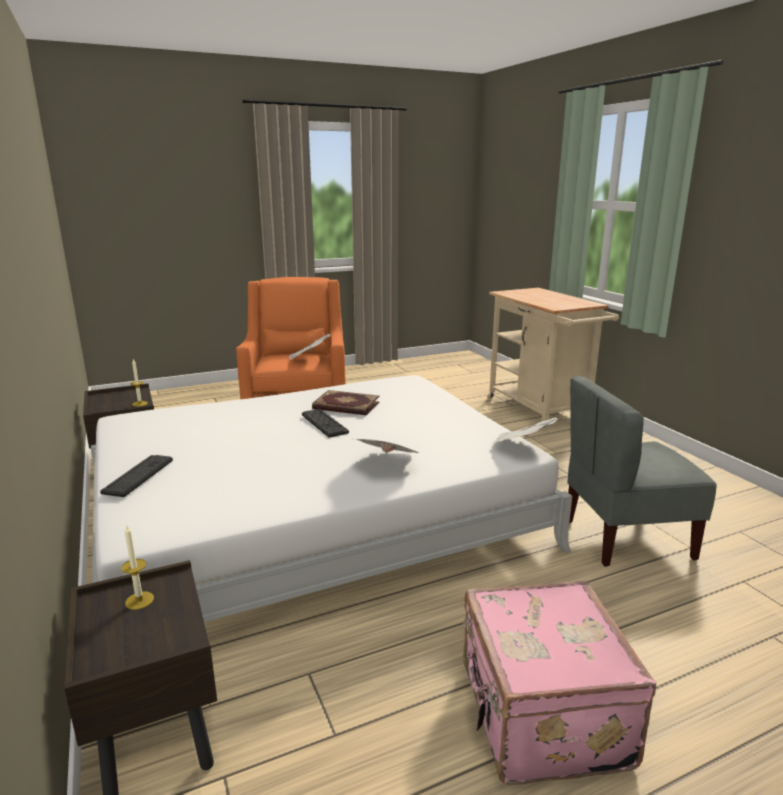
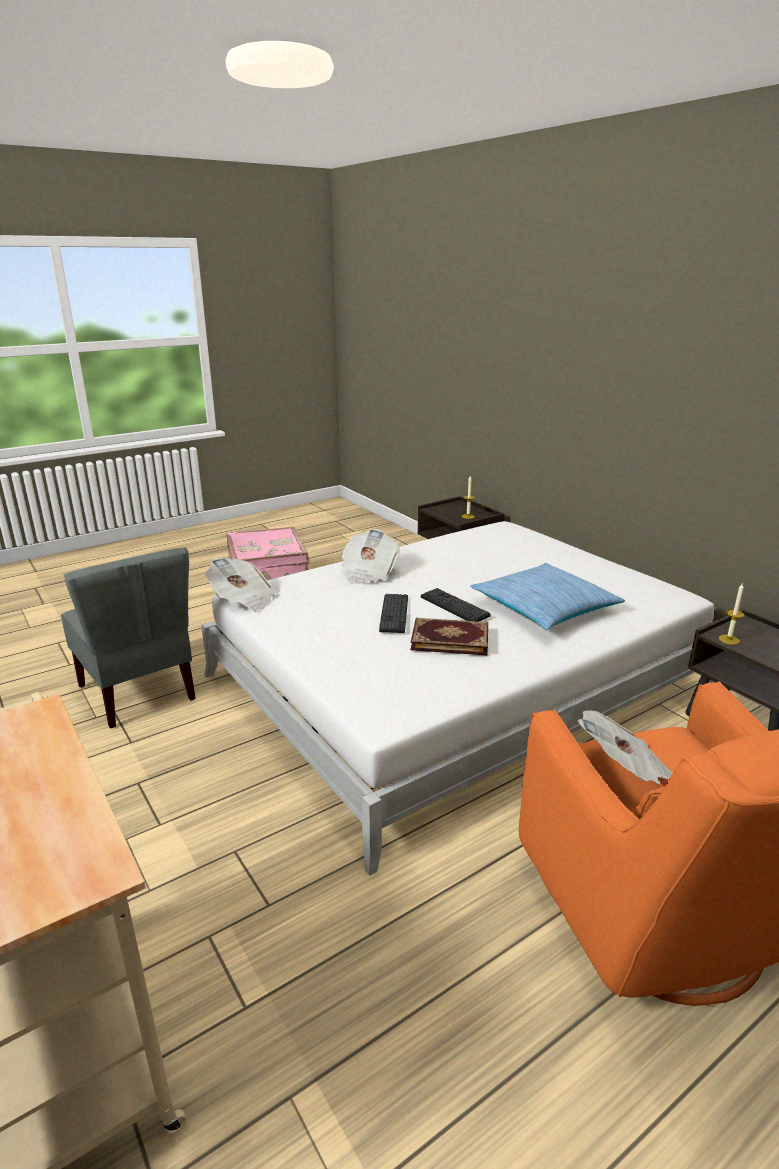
camera: 170 degrees right, 5 degrees up
keyboard [100,455,173,497] -> keyboard moved to [379,594,408,633]
grey chair [567,376,717,567] -> grey chair turned 75 degrees clockwise [61,548,196,728]
none -> pillow [470,563,625,630]

